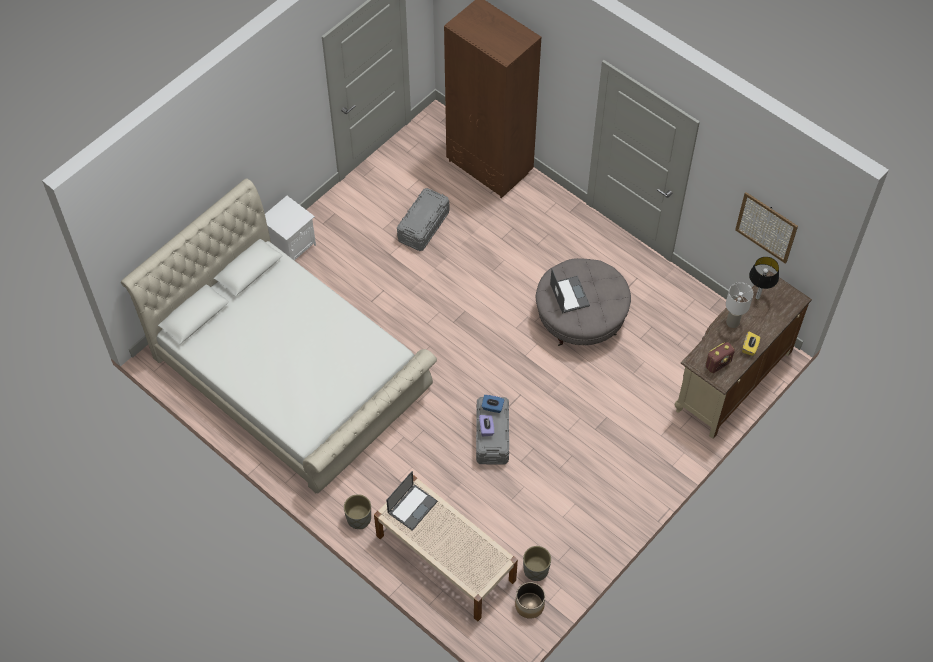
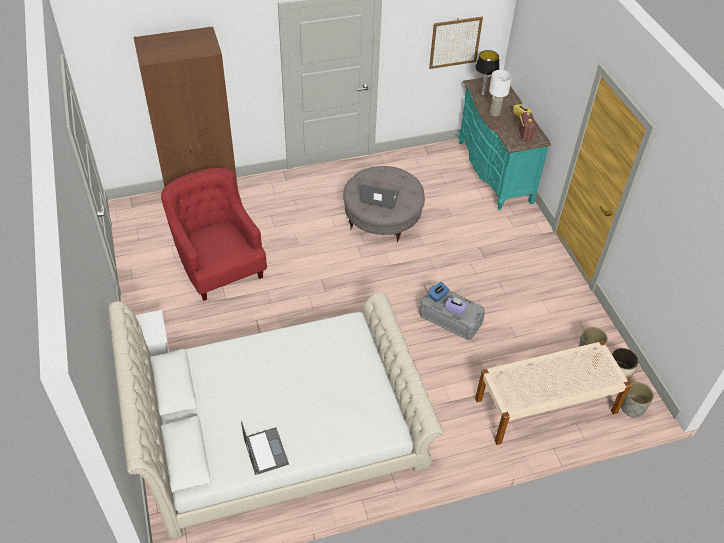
camera: 60 degrees left, 10 degrees down
grey planter [344,494,371,529] -> grey planter moved to [621,382,654,418]
laptop [386,471,438,531] -> laptop moved to [241,421,289,475]
grey storage box [397,188,449,251] -> red armchair [161,168,267,301]
beige dresser [675,271,812,439] -> turquoise dresser [458,76,551,210]

